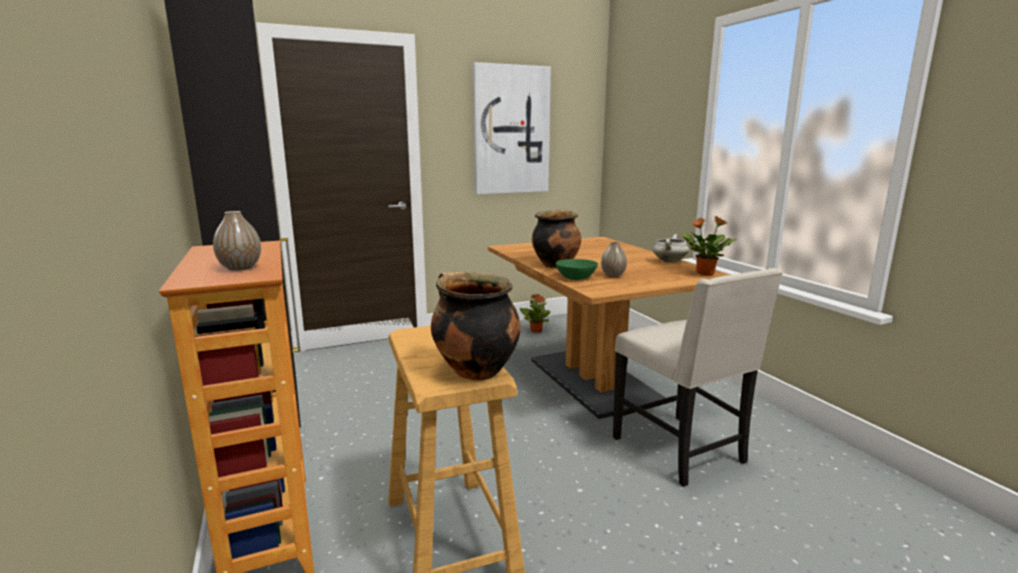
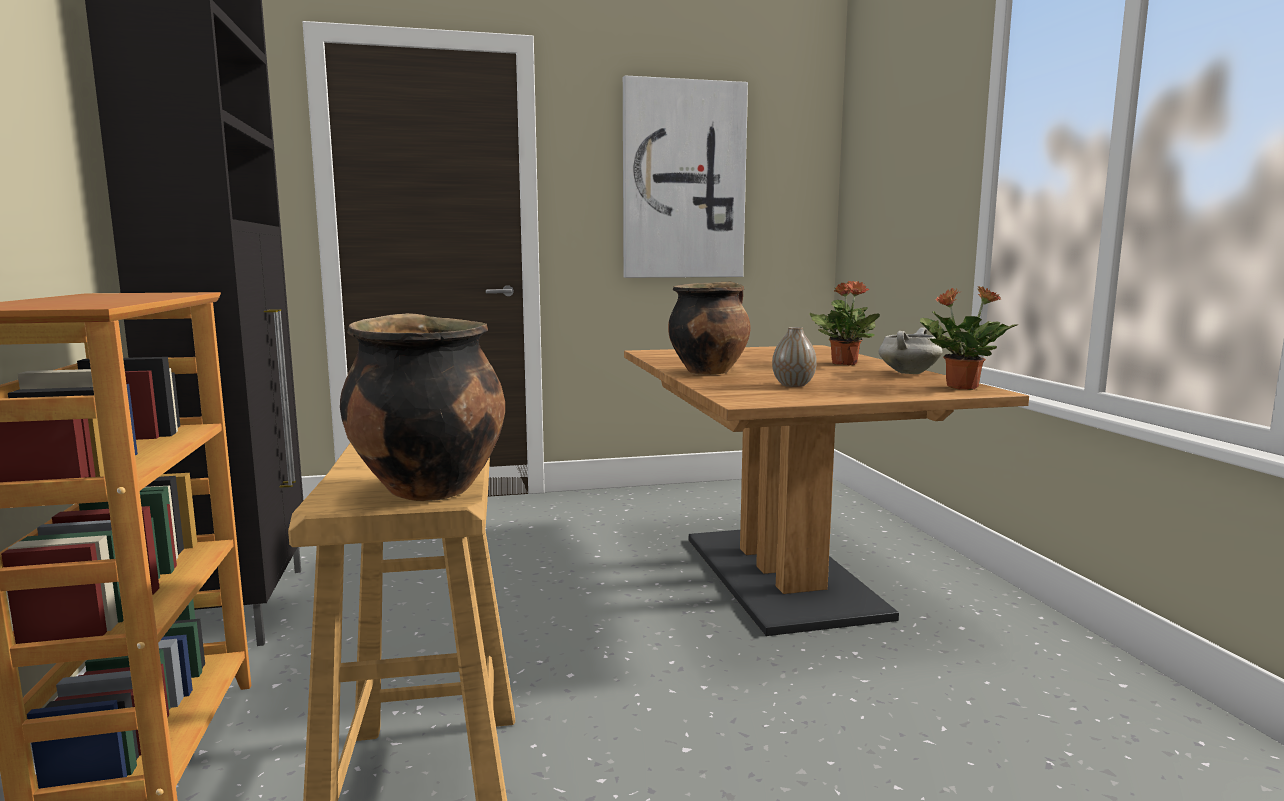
camera: 10 degrees right, 5 degrees down
vase [213,211,261,271] -> none
potted plant [520,294,550,333] -> potted plant moved to [809,281,880,365]
green bowl [556,259,598,280] -> none
beige chair [613,268,783,487] -> none

